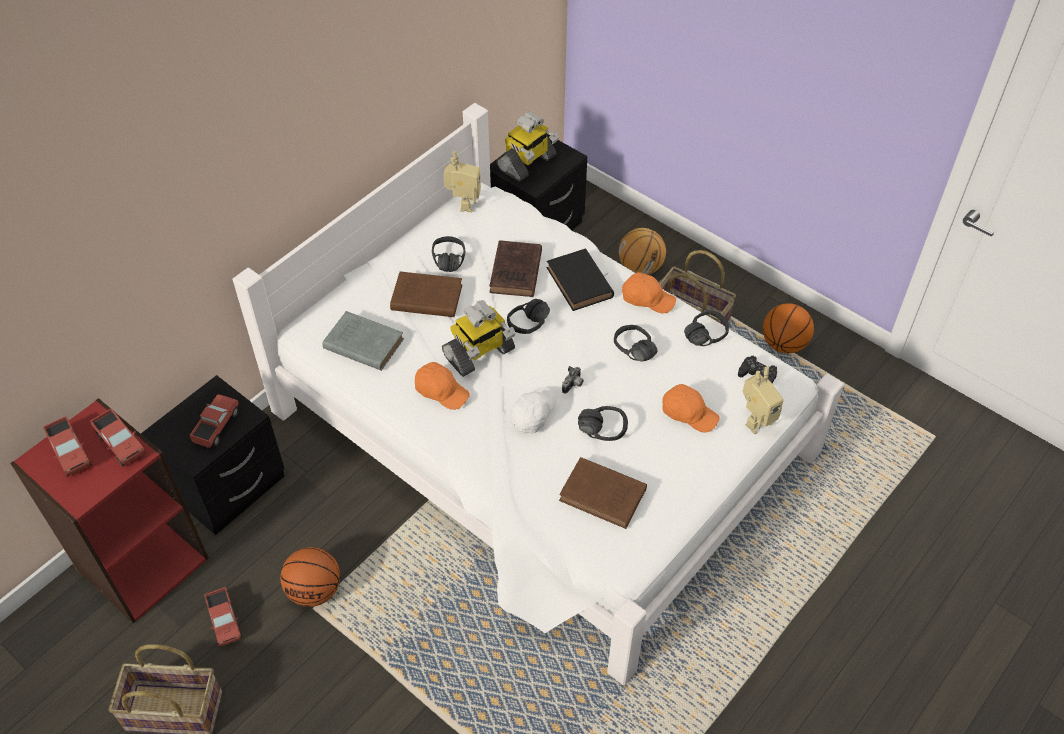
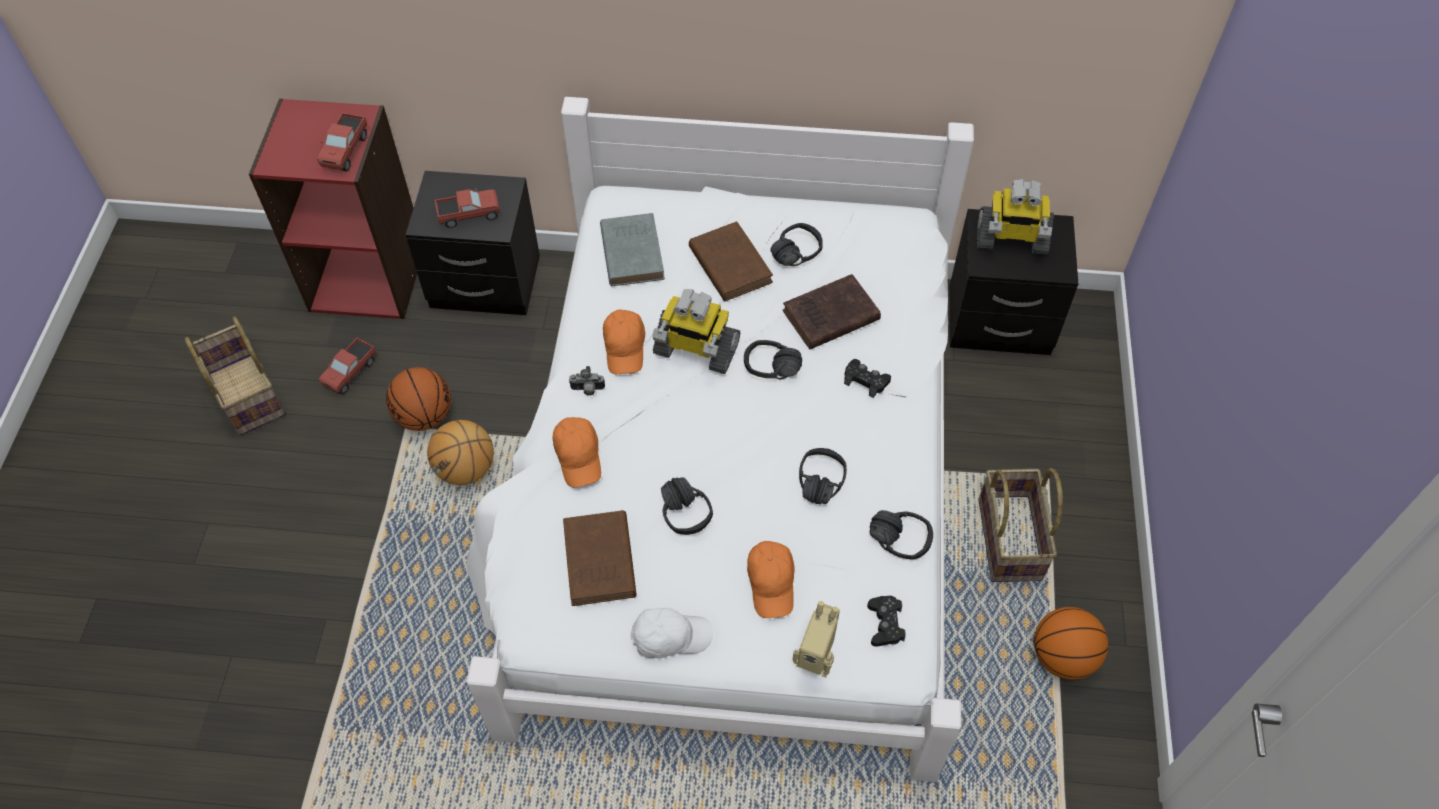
camera: 55 degrees right, 5 degrees up
toy truck [43,416,92,477] -> none
toy robot [443,151,481,212] -> none
white cap [510,387,556,433] -> white cap moved to [631,608,713,658]
black book [547,249,614,311] -> black game controller [844,359,891,398]
camera [562,366,584,393] -> camera moved to [569,366,605,396]
basketball [619,228,666,275] -> basketball moved to [427,420,494,485]
orange cap [622,272,676,313] -> orange cap moved to [553,417,601,488]

